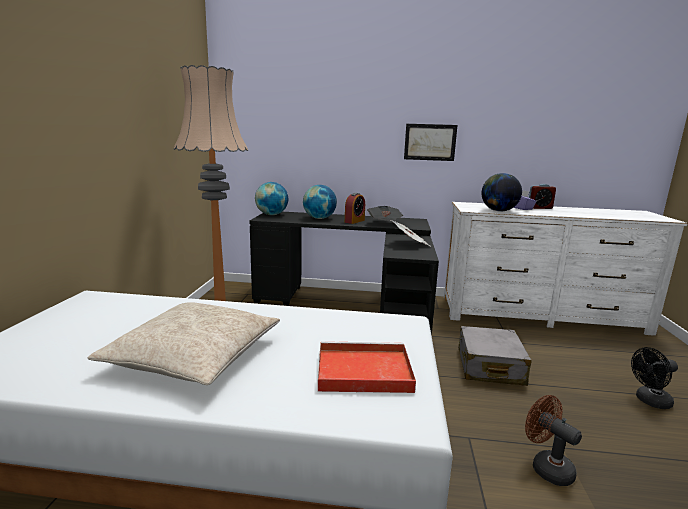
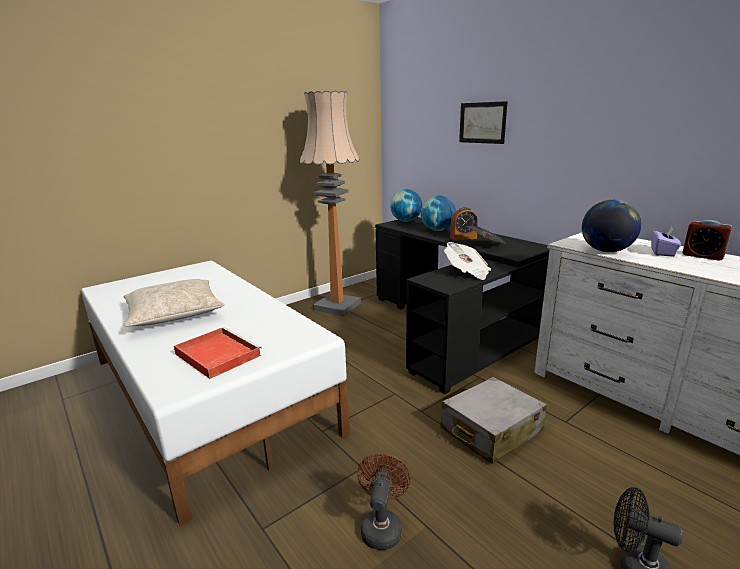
camera: 45 degrees right, 5 degrees up
picture [404,124,457,161] -> picture moved to [459,101,508,144]

